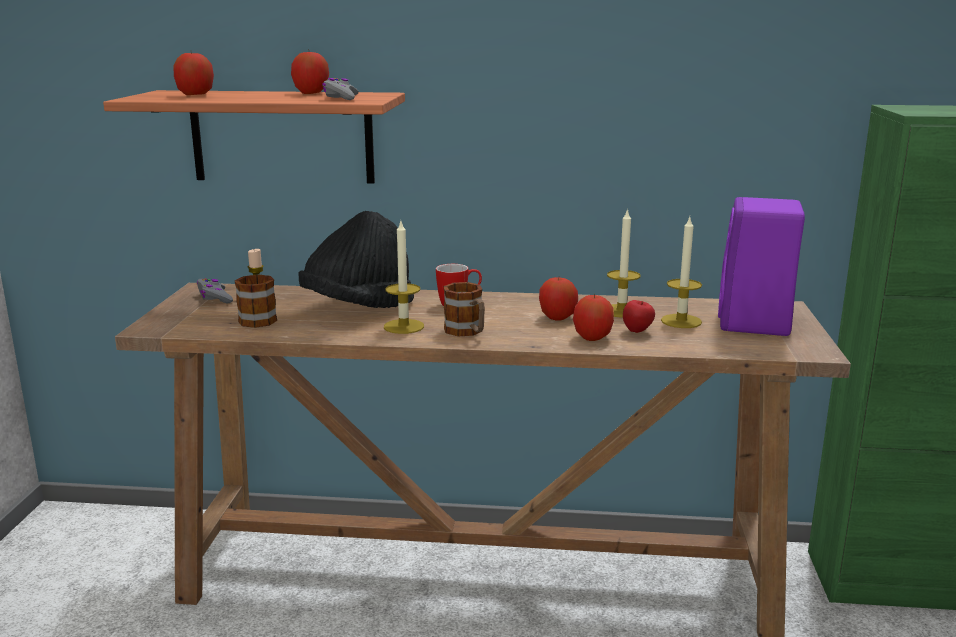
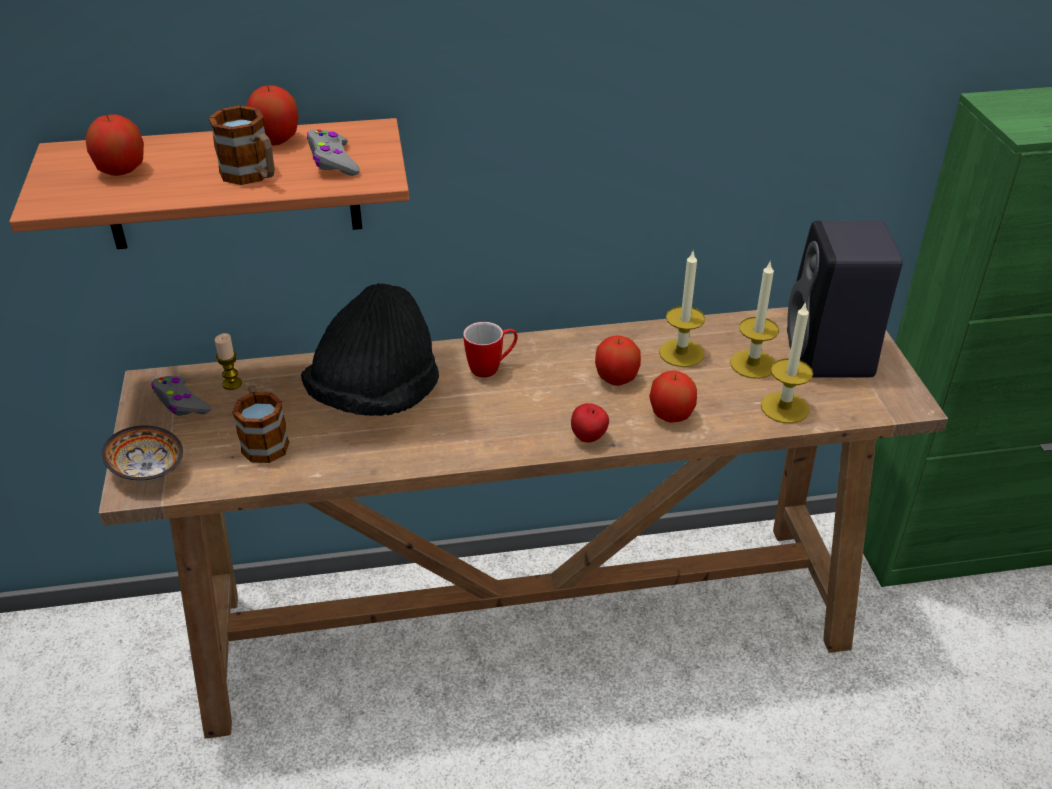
camera: 15 degrees left, 20 degrees up
candle [384,221,424,334] -> candle moved to [761,301,813,424]
mug [443,282,485,336] -> mug moved to [208,105,275,185]
apple [623,300,655,333] -> apple moved to [571,403,609,443]
purple speaker [718,197,805,336] -> black speaker [787,220,903,378]
none -> bowl [102,426,183,481]

